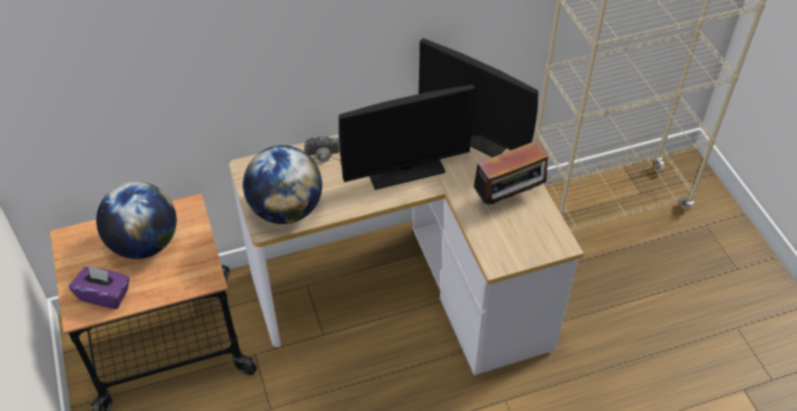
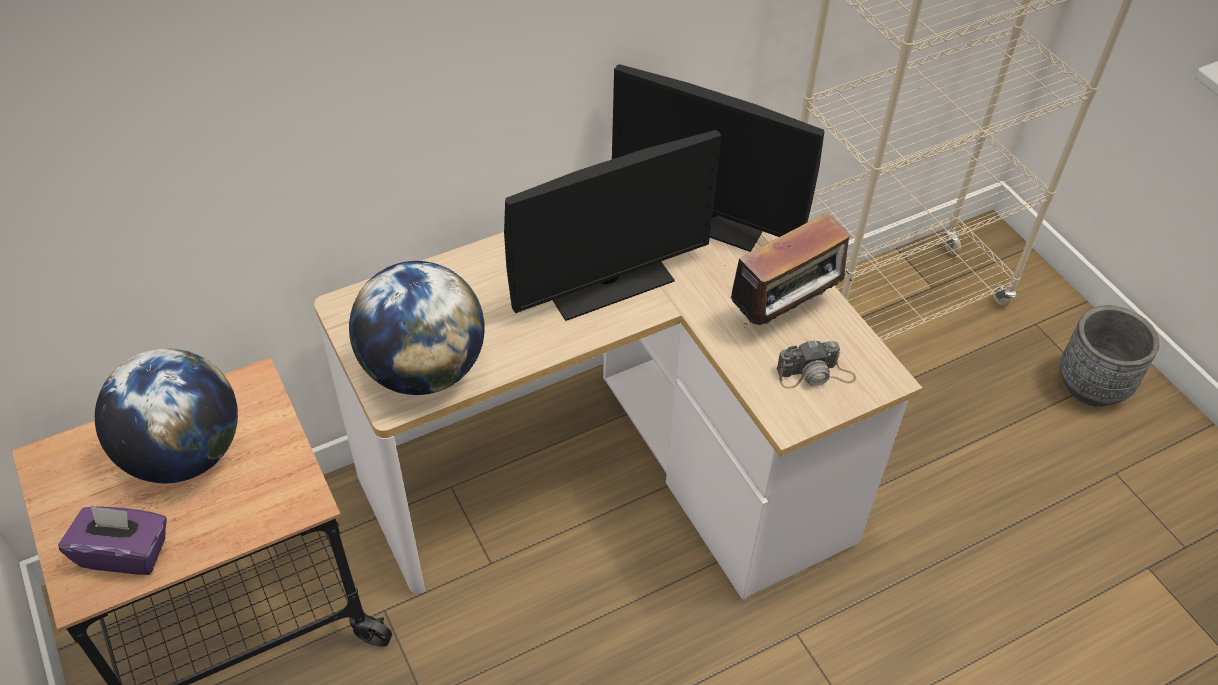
camera: 10 degrees left, 0 degrees up
camera [304,135,341,162] -> camera moved to [776,339,856,389]
none -> grey planter [1060,305,1160,407]

